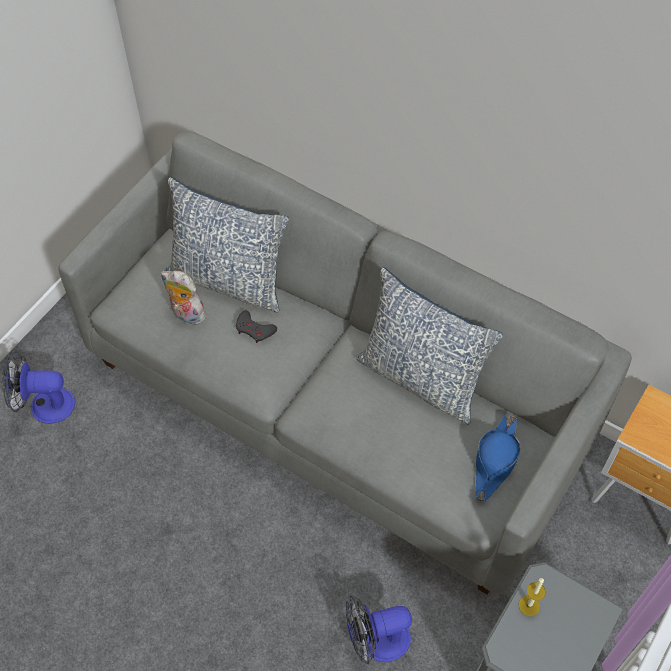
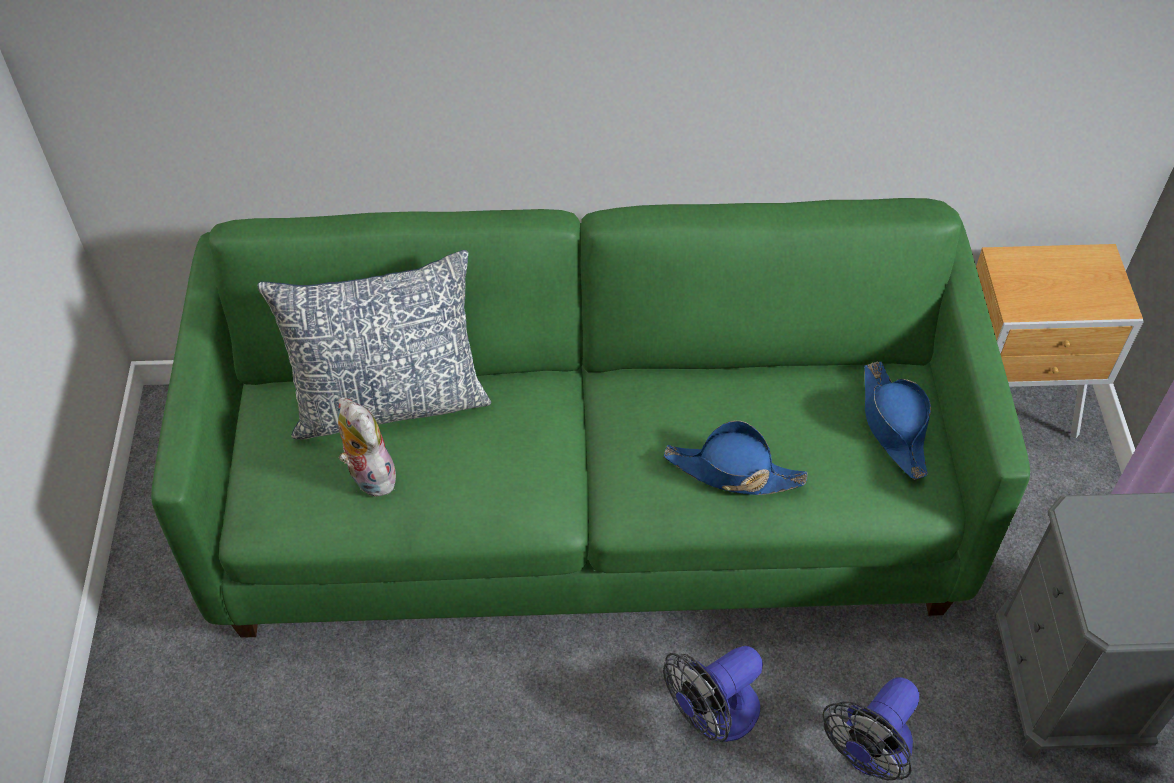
camera: 35 degrees left, 5 degrees down
fan [3,352,75,424] -> fan moved to [663,646,763,742]
grey sofa [58,131,632,595] -> green sofa [151,198,1030,638]
plush toy [161,270,206,325] -> plush toy turned 60 degrees clockwise [338,397,400,497]
grey game controller [236,310,277,343] -> none
pillow [356,268,503,425] -> none
candle [519,578,546,616] -> none
none -> blue hat [664,421,808,495]

